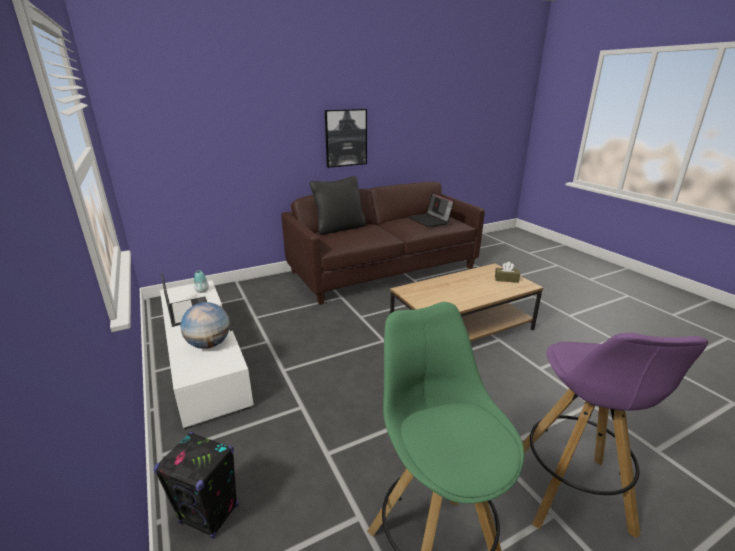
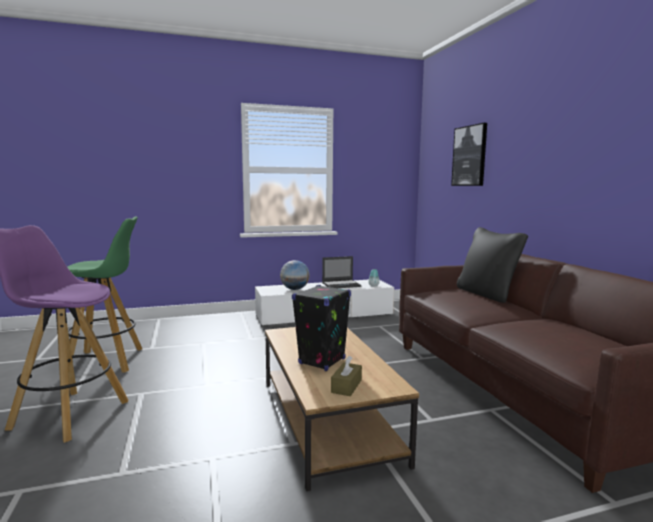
camera: 100 degrees right, 15 degrees down
black speaker [153,432,238,538] -> black speaker moved to [292,285,351,371]
picture [325,109,367,168] -> picture moved to [451,123,487,186]
laptop [408,192,454,227] -> none

